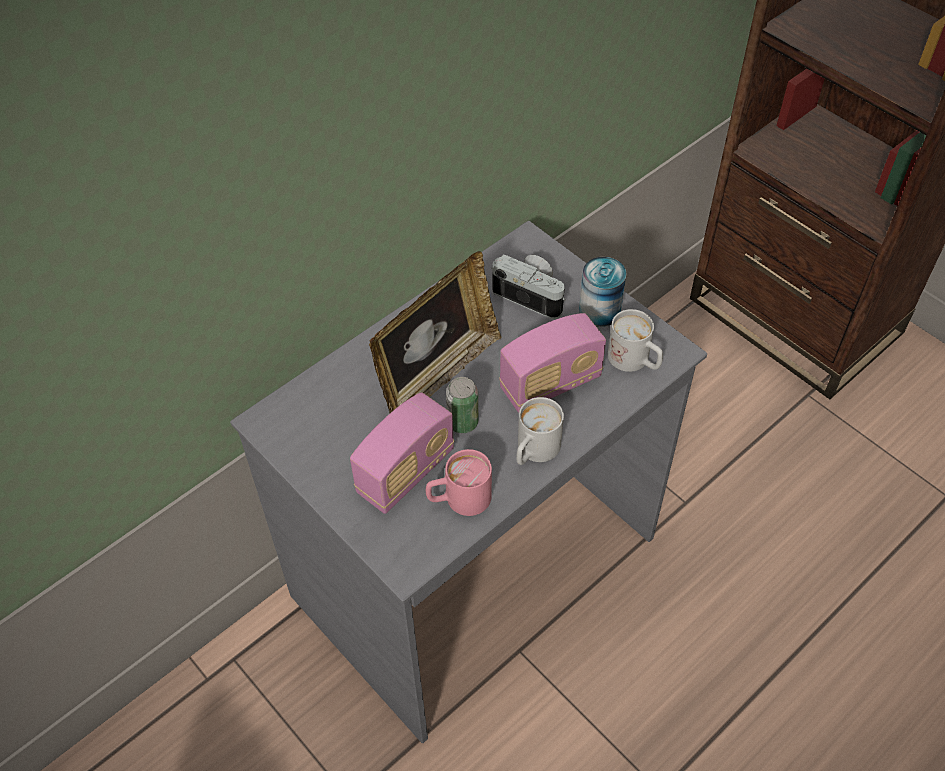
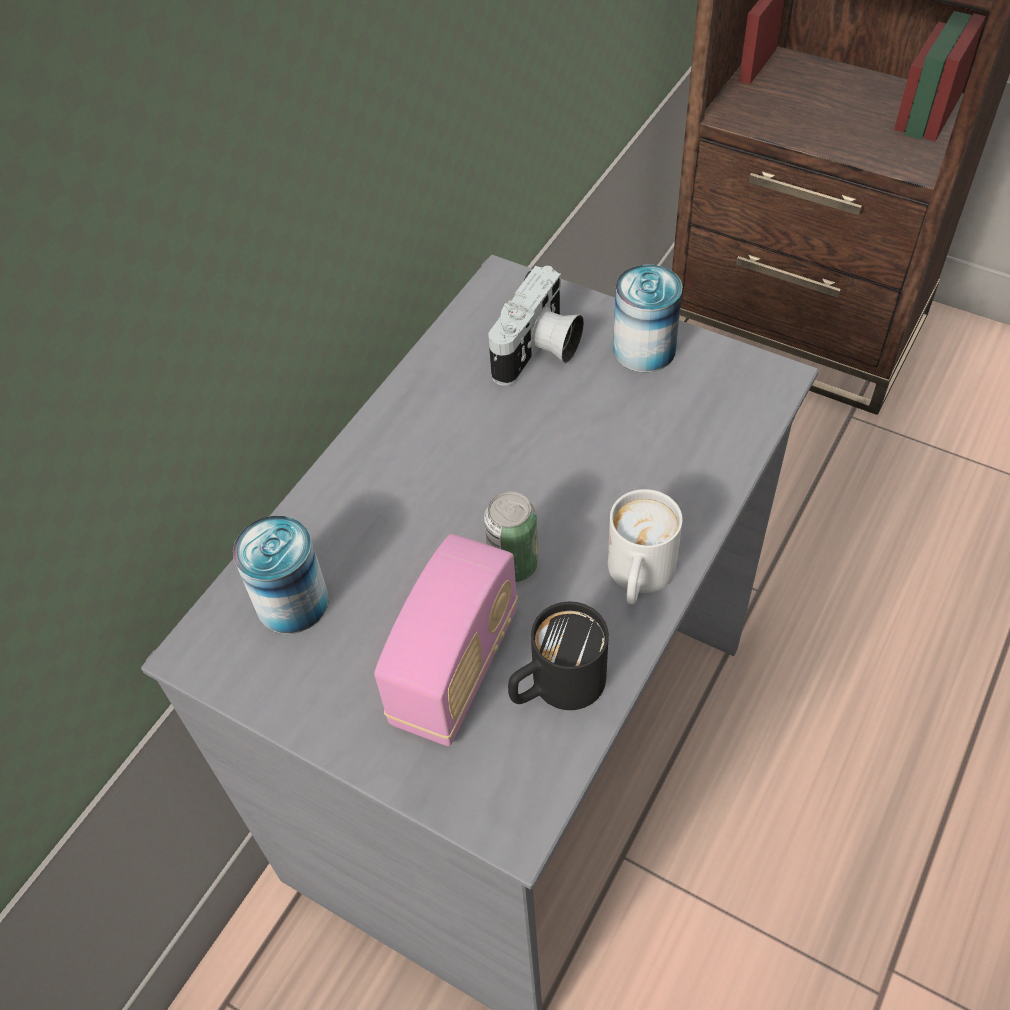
camera: 15 degrees left, 0 degrees up
picture frame [369,251,501,413] -> none
pink mug [426,449,492,516] -> black mug [508,602,609,710]
camera [491,254,566,319] -> camera turned 105 degrees clockwise [488,266,584,386]
radio [499,313,606,412] -> none
white mug [608,309,663,372] -> none
none -> can [233,516,329,634]

